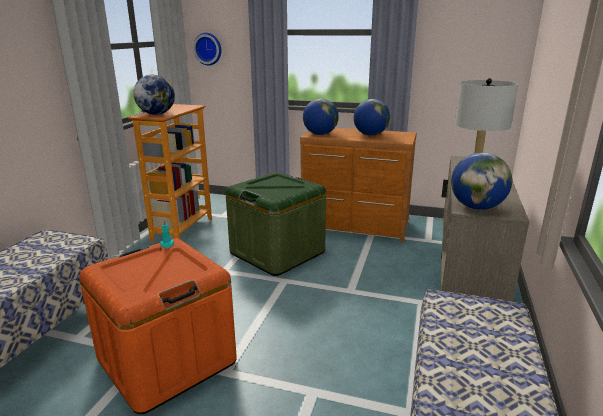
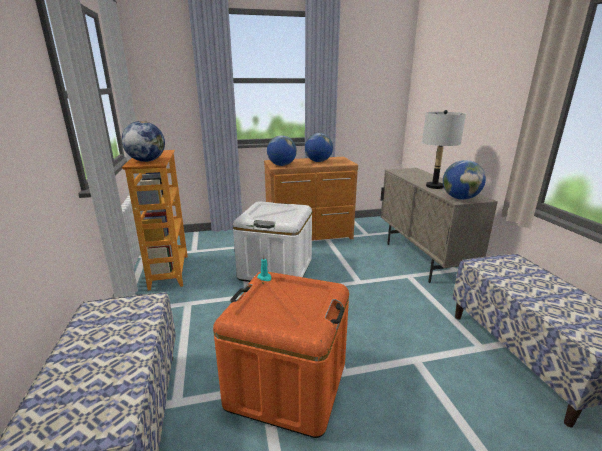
camera: 30 degrees left, 0 degrees up
wall clock [193,33,221,66] -> none
green storage box [226,172,326,276] -> white storage box [233,201,312,282]

